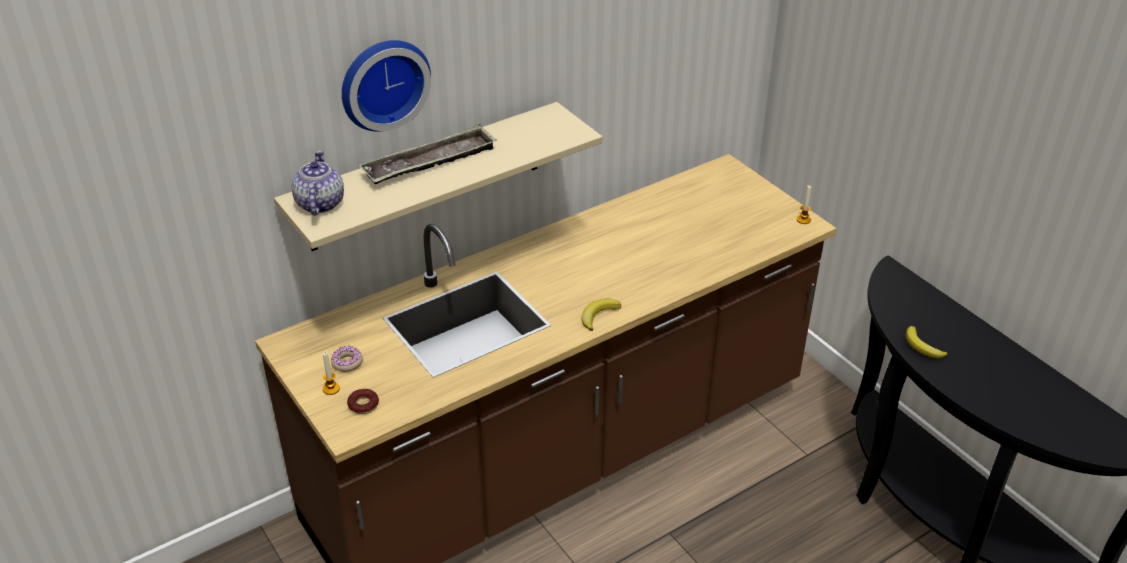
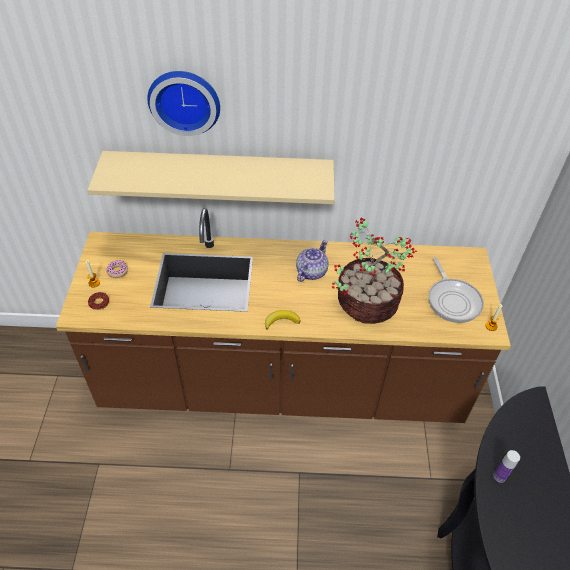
camera: 35 degrees right, 10 degrees up
teapot [292,150,344,216] -> teapot moved to [296,240,329,282]
tray [359,124,497,184] -> none
banana [906,326,947,359] -> bottle [493,450,520,483]
none -> potted plant [332,218,417,324]
none -> frying pan [428,257,484,323]

